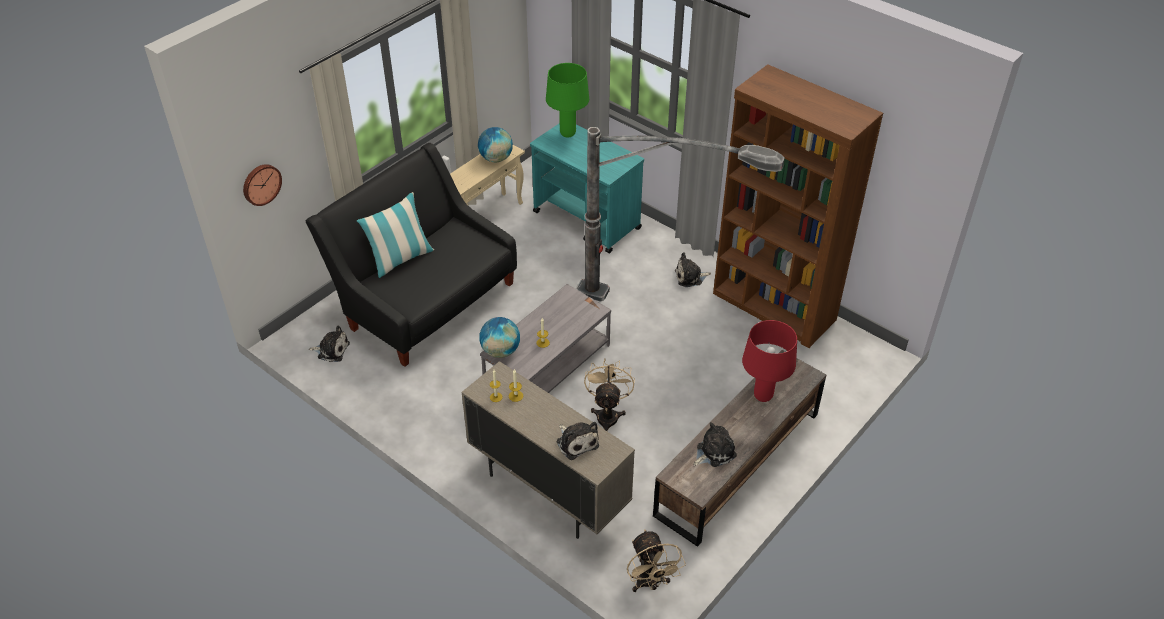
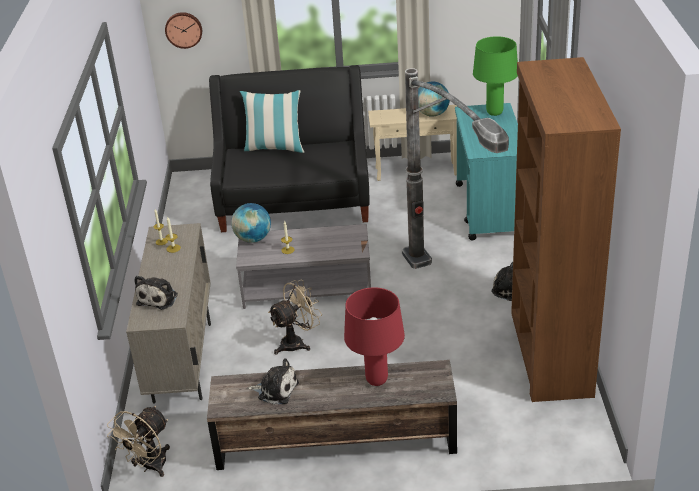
camera: 50 degrees right, 10 degrees down
plush toy [309,325,350,362] -> none

